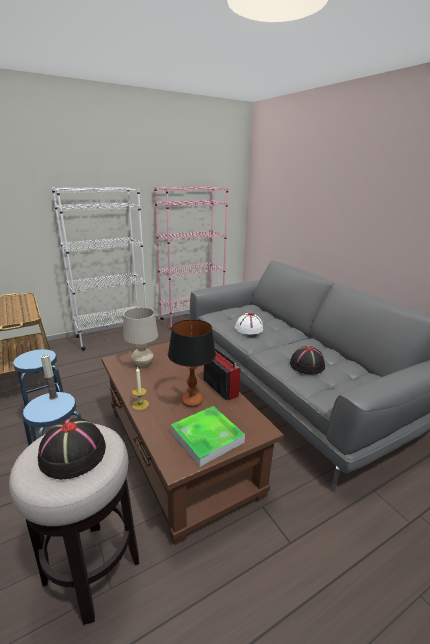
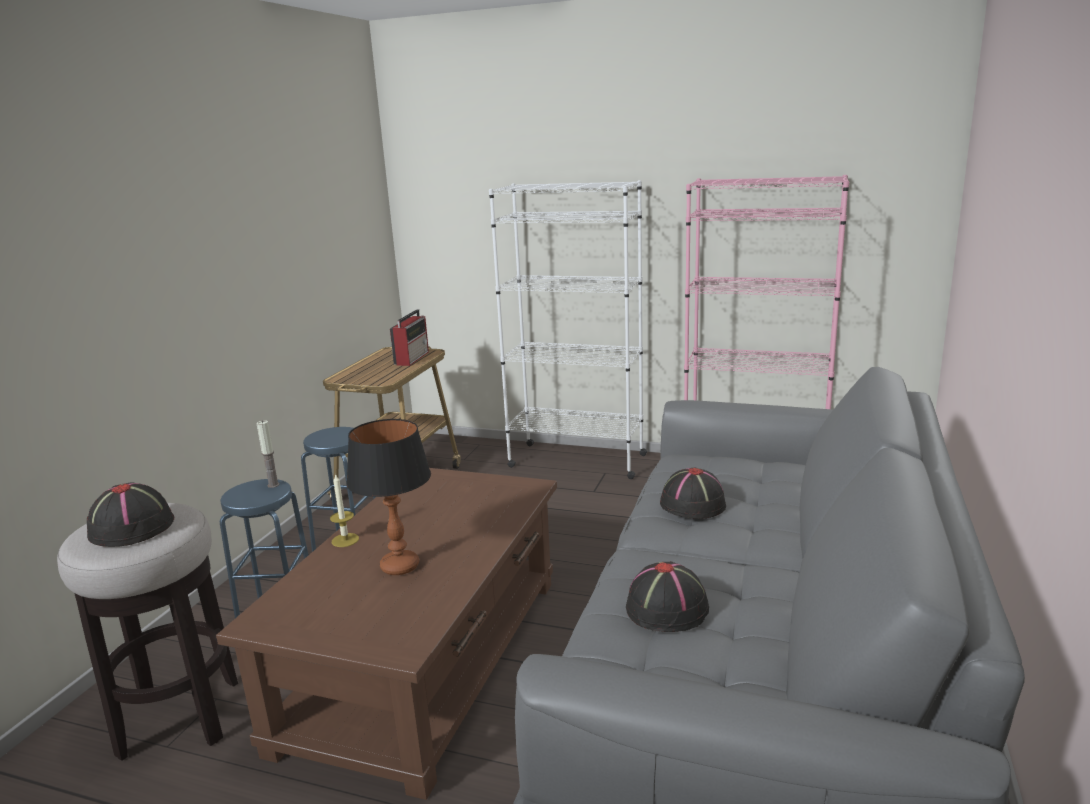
camera: 50 degrees right, 5 degrees down
beige table lamp [123,307,158,367] -> none
tray [171,406,245,467] -> none
radio [203,348,241,400] -> radio moved to [390,309,429,366]
white hat [235,313,263,335] -> black hat [660,467,726,519]

